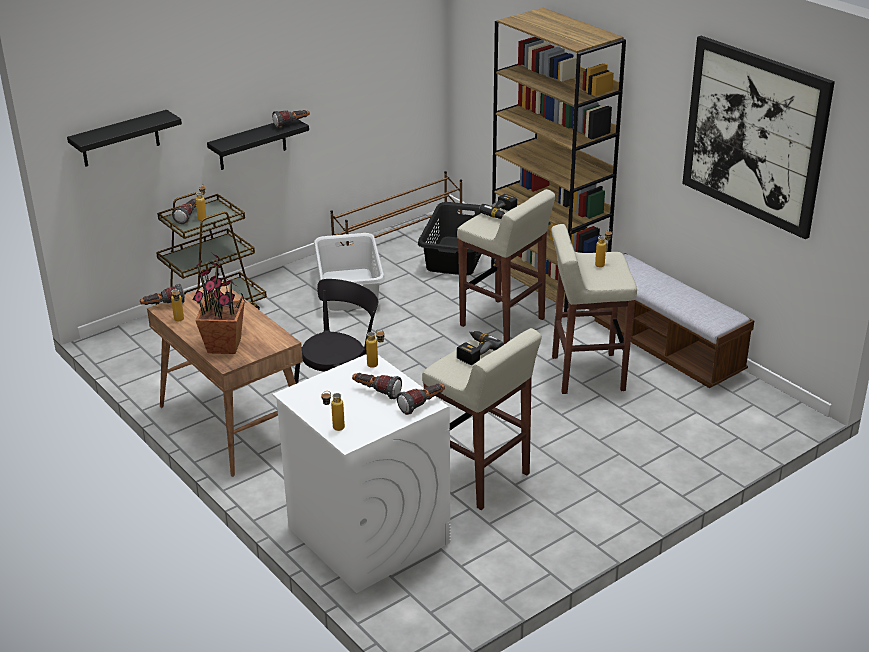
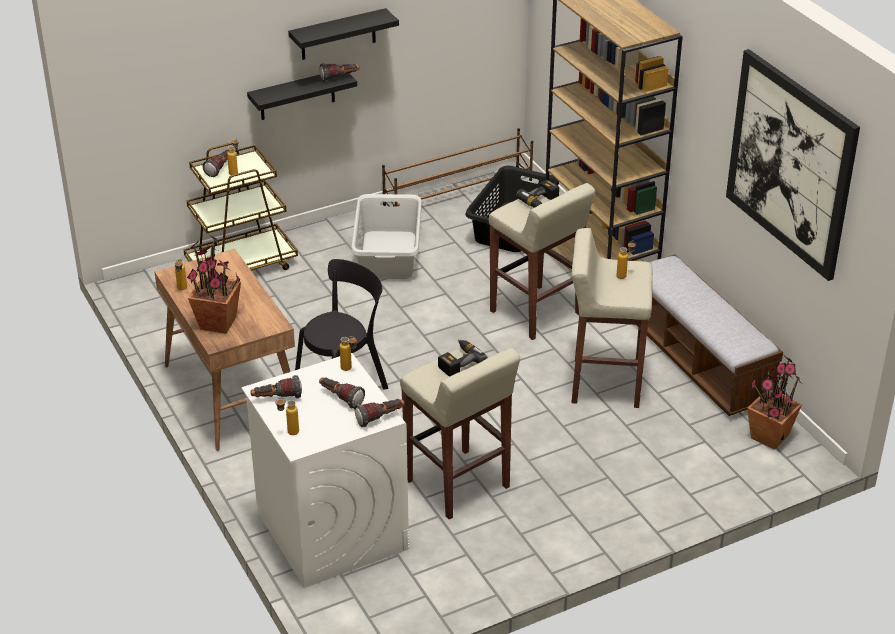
camera: 10 degrees right, 5 degrees up
black shelf [67,110,182,167] -> black shelf moved to [288,8,399,60]
flashlight [140,284,185,305] -> flashlight moved to [251,375,302,398]
none -> potted plant [747,355,802,450]

